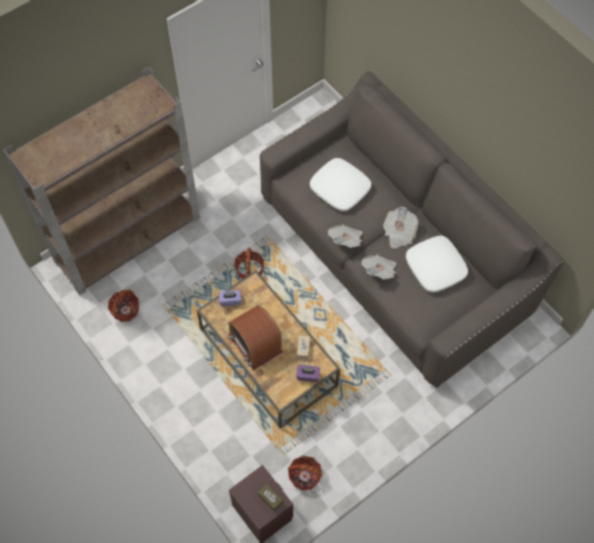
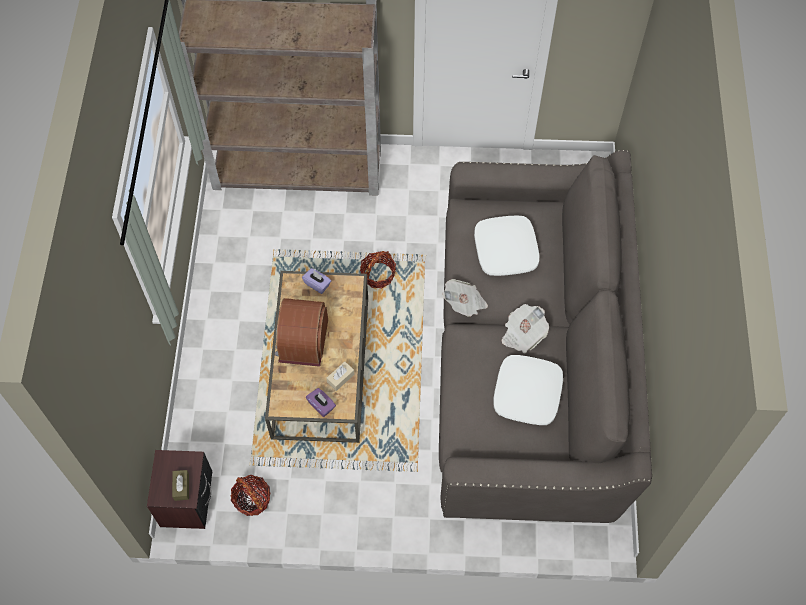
camera: 40 degrees right, 0 degrees up
basket [108,289,139,322] -> none
newspaper [361,254,397,279] -> none

